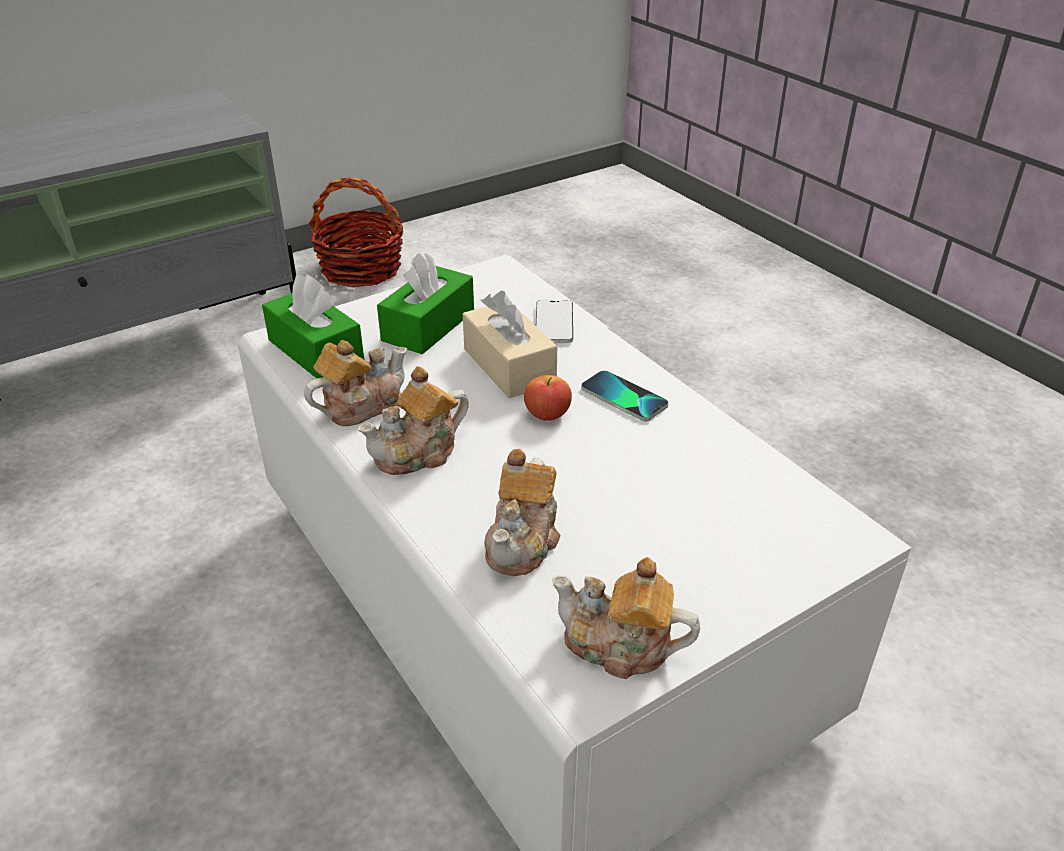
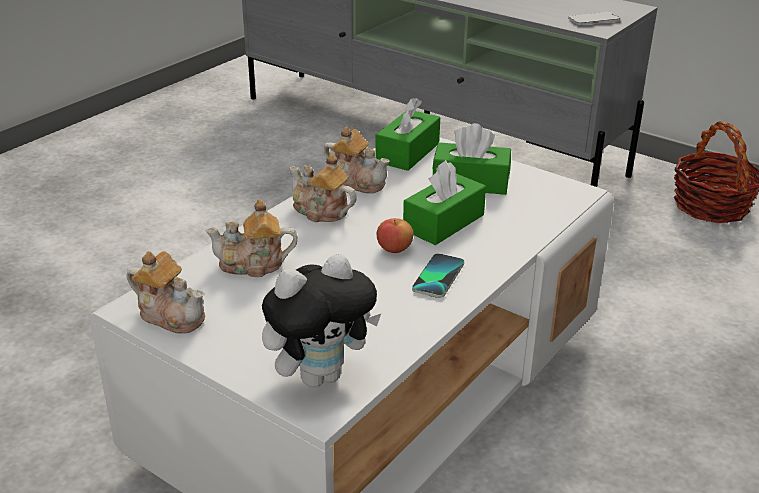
camera: 70 degrees right, 5 degrees down
beige tissue box [463,291,557,398] -> green tissue box [403,160,486,245]
phone [536,300,573,343] -> phone moved to [568,12,620,25]
teapot [552,557,700,679] -> teapot turned 120 degrees clockwise [127,251,205,334]
none -> plush toy [262,254,381,387]

